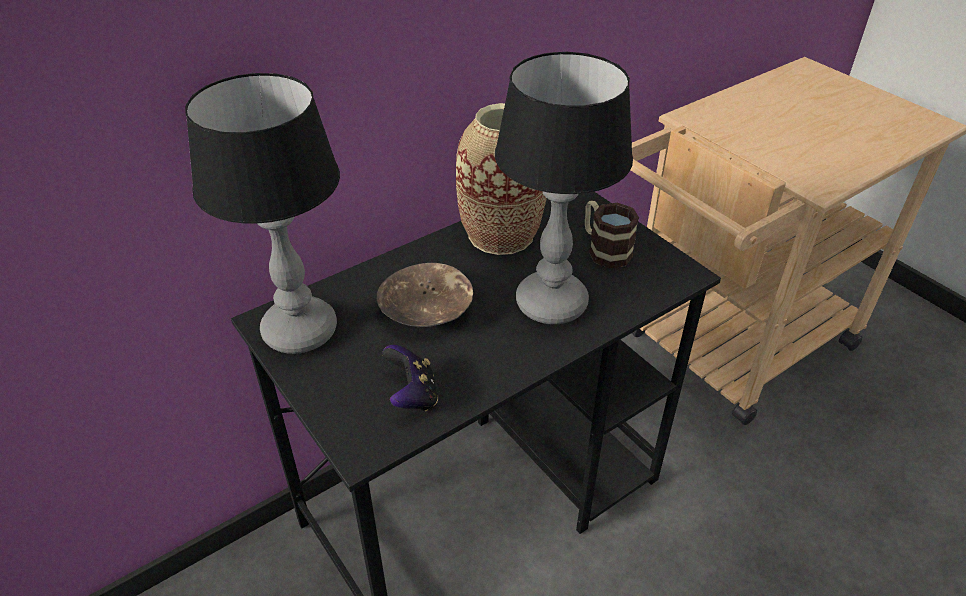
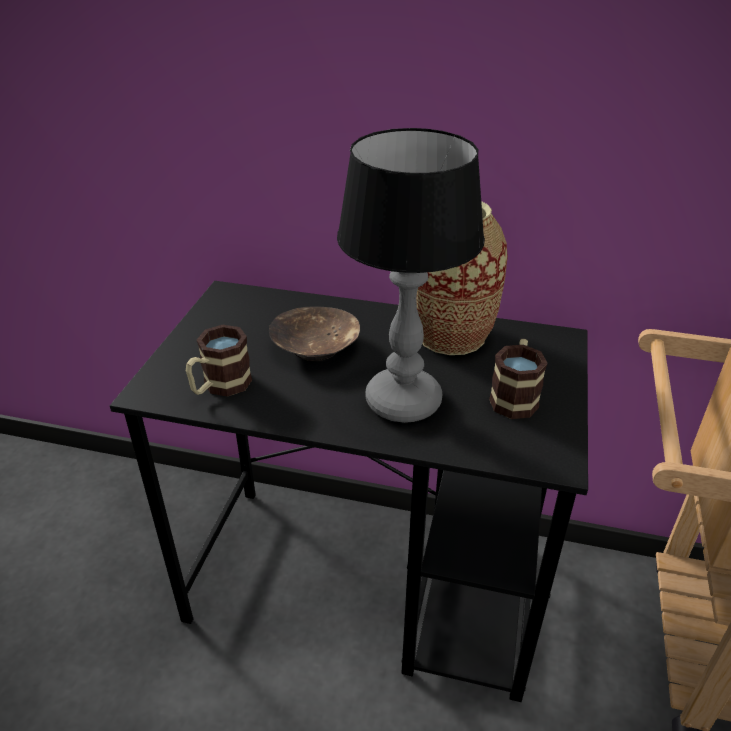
camera: 50 degrees right, 5 degrees down
table lamp [185,73,340,354] -> none
game controller [382,345,438,411] -> mug [186,325,252,397]

